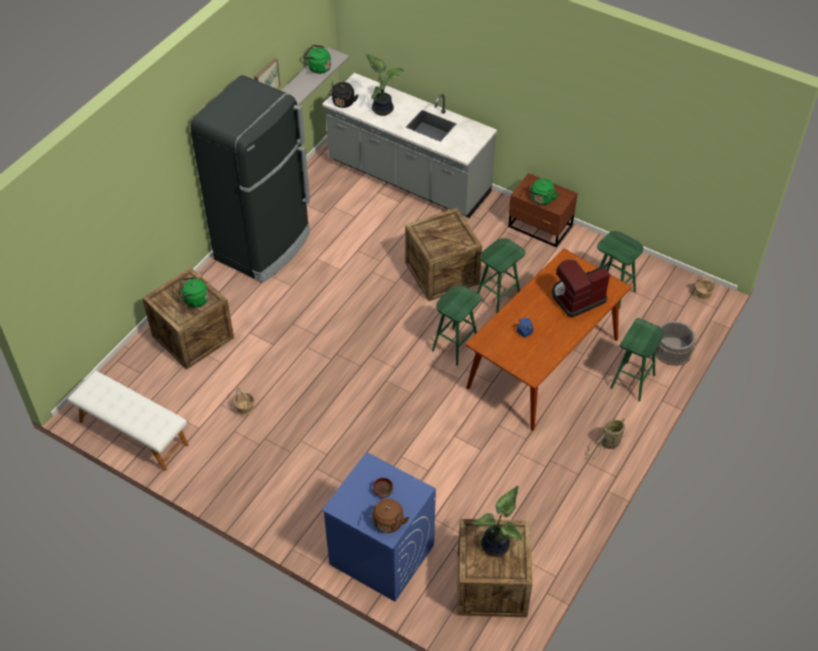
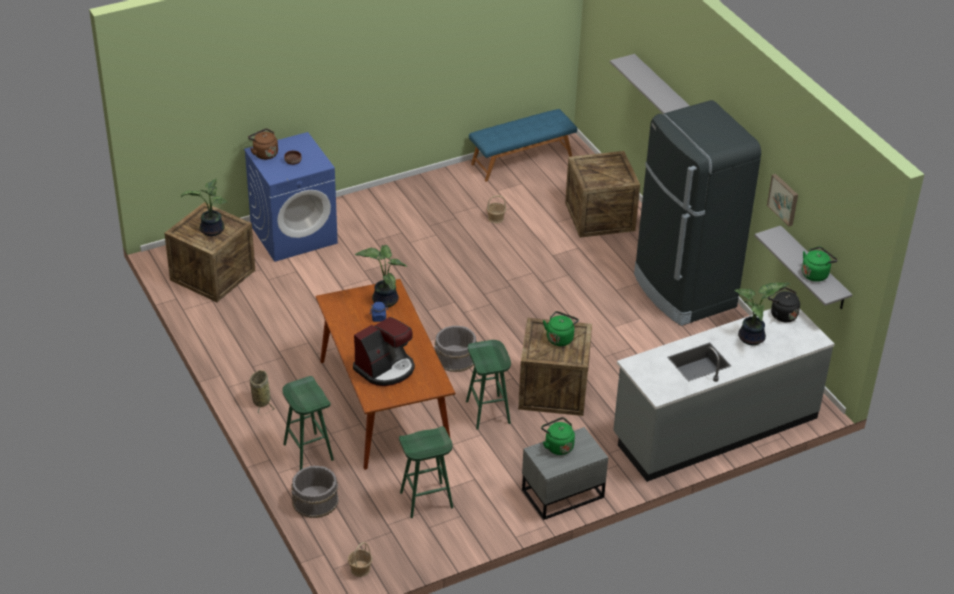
camera: 120 degrees right, 10 degrees down
white bench [67,371,189,471] -> blue bench [469,109,577,182]
green kettle [179,277,209,308] -> green kettle moved to [543,311,579,346]
green stool [432,285,482,366] -> grey bucket [435,325,477,372]
brown nightstand [508,173,578,247] -> grey nightstand [522,427,608,520]
coffee machine [552,260,610,318] -> coffee machine turned 45 degrees clockwise [353,317,415,386]
none -> potted plant [355,245,408,308]
none -> grey shelf [610,54,690,114]

